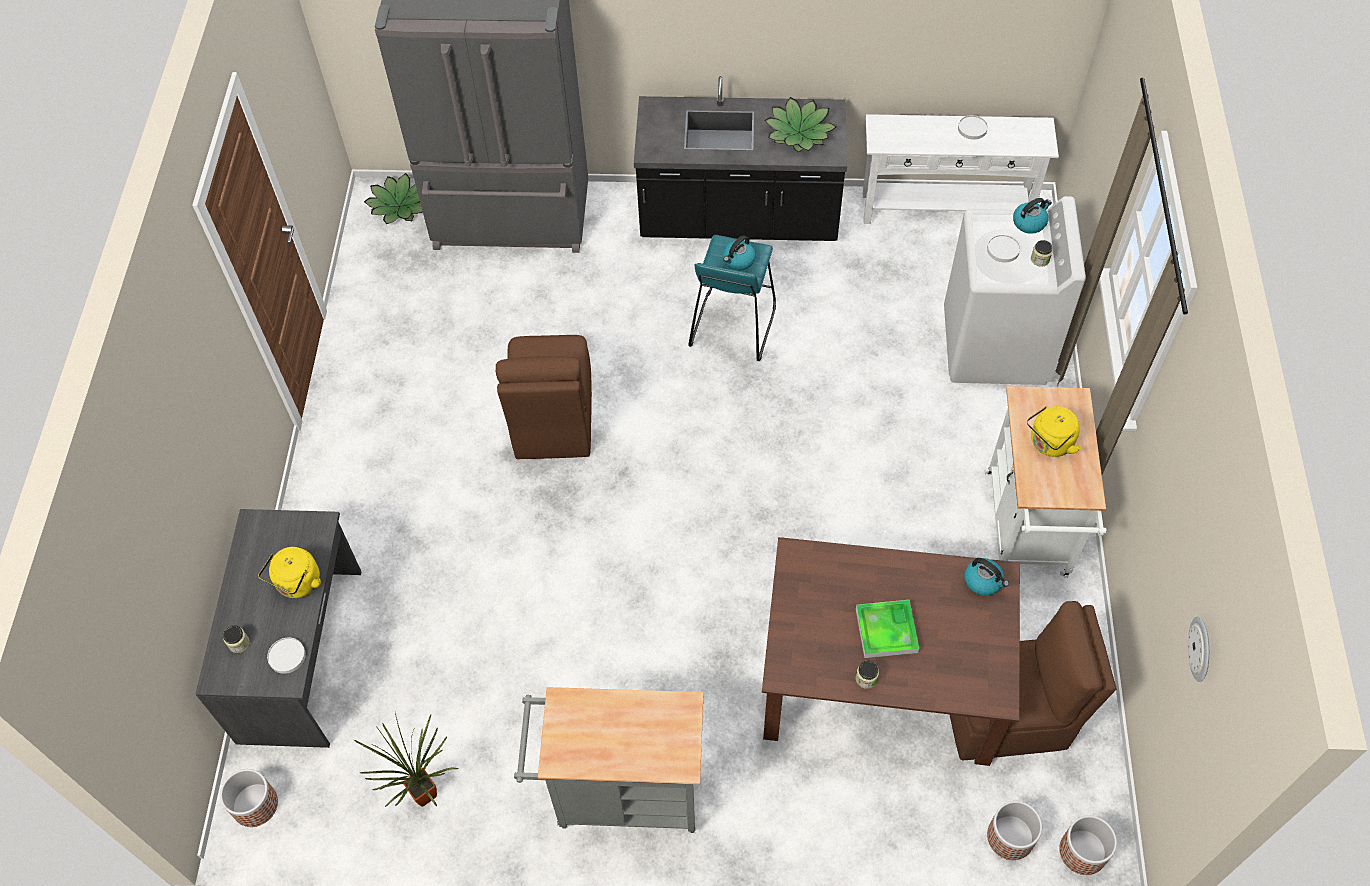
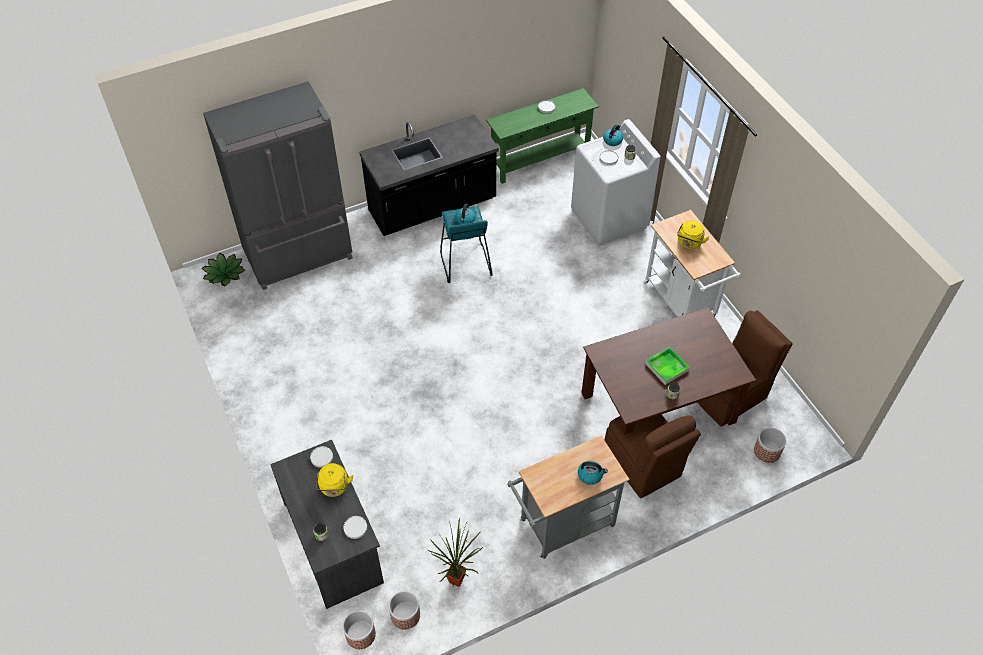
camera: 30 degrees left, 5 degrees down
brown chair [496,335,592,459] -> brown chair moved to [605,414,701,498]
potted plant [765,97,836,152] -> none
white console table [863,114,1059,224] -> green console table [486,88,599,184]
kettle [964,558,1009,596] -> kettle moved to [578,461,608,485]
planter [1059,815,1117,875] -> planter moved to [389,591,420,630]
wall clock [1188,616,1209,682] -> none
none -> white plate [310,446,333,468]

